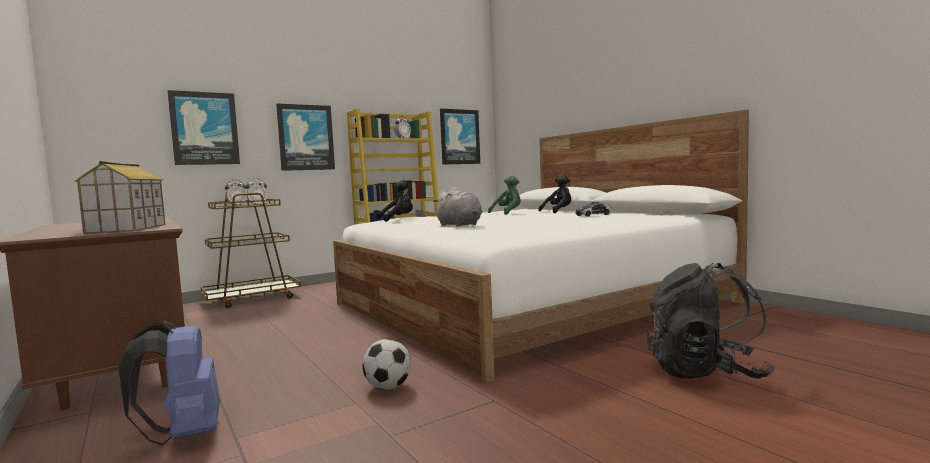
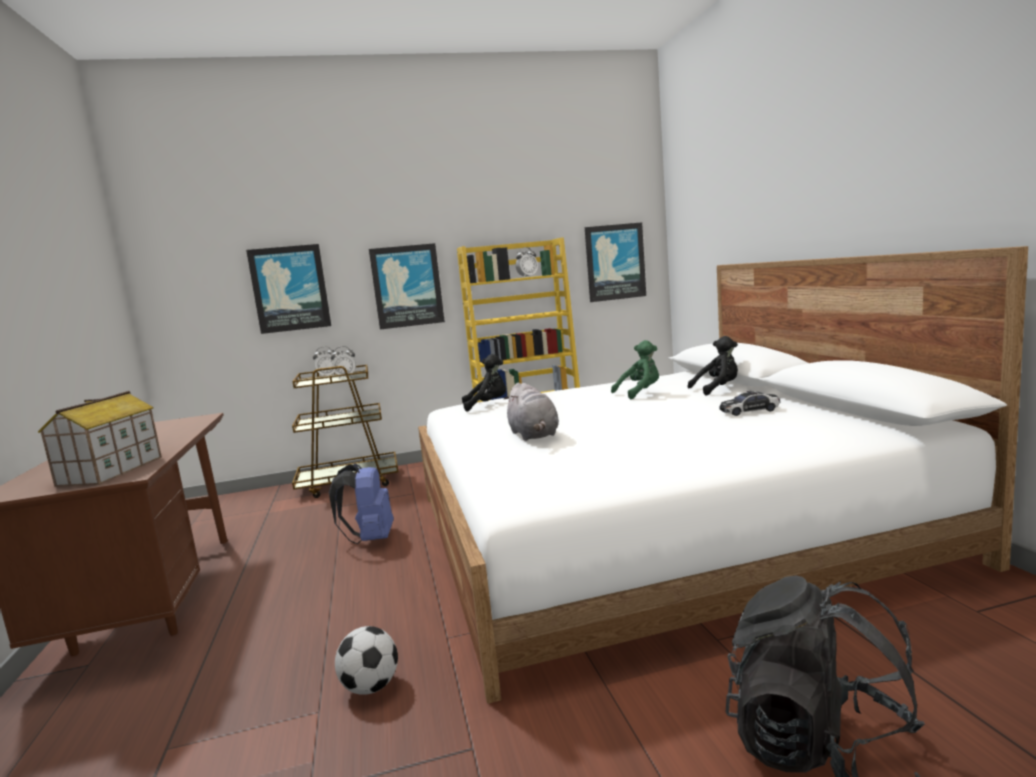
camera: 20 degrees right, 5 degrees up
blue backpack [118,320,220,445] -> blue backpack moved to [329,463,394,544]

